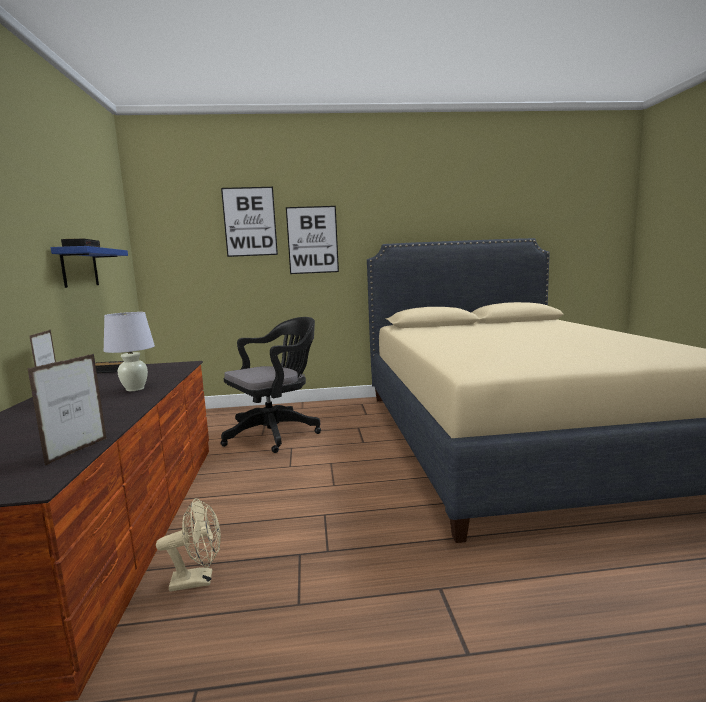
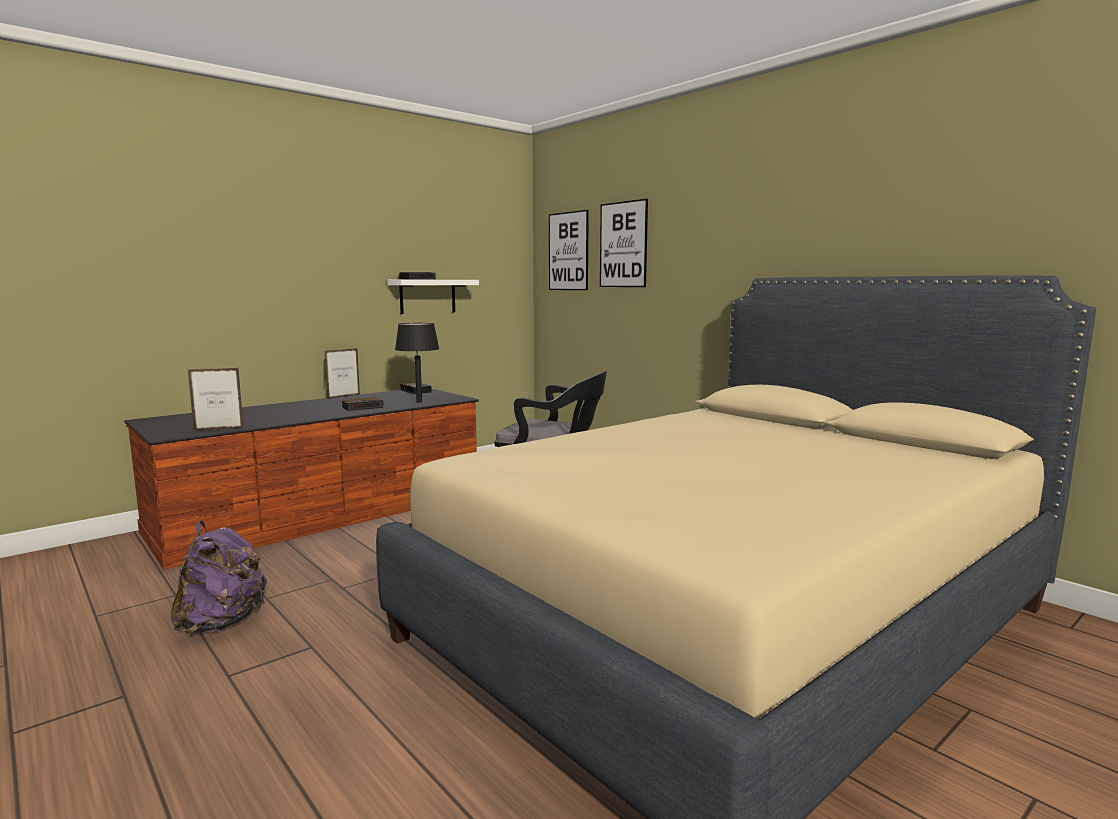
camera: 55 degrees right, 0 degrees up
blue shelf [51,246,128,288] -> white shelf [388,279,479,314]
white table lamp [104,312,155,391] -> alarm clock [342,397,384,411]
beige fan [156,498,221,591] -> none
picture [286,206,339,274] -> picture moved to [549,210,589,290]
none -> purple backpack [170,520,267,634]
none -> black table lamp [395,323,439,403]

